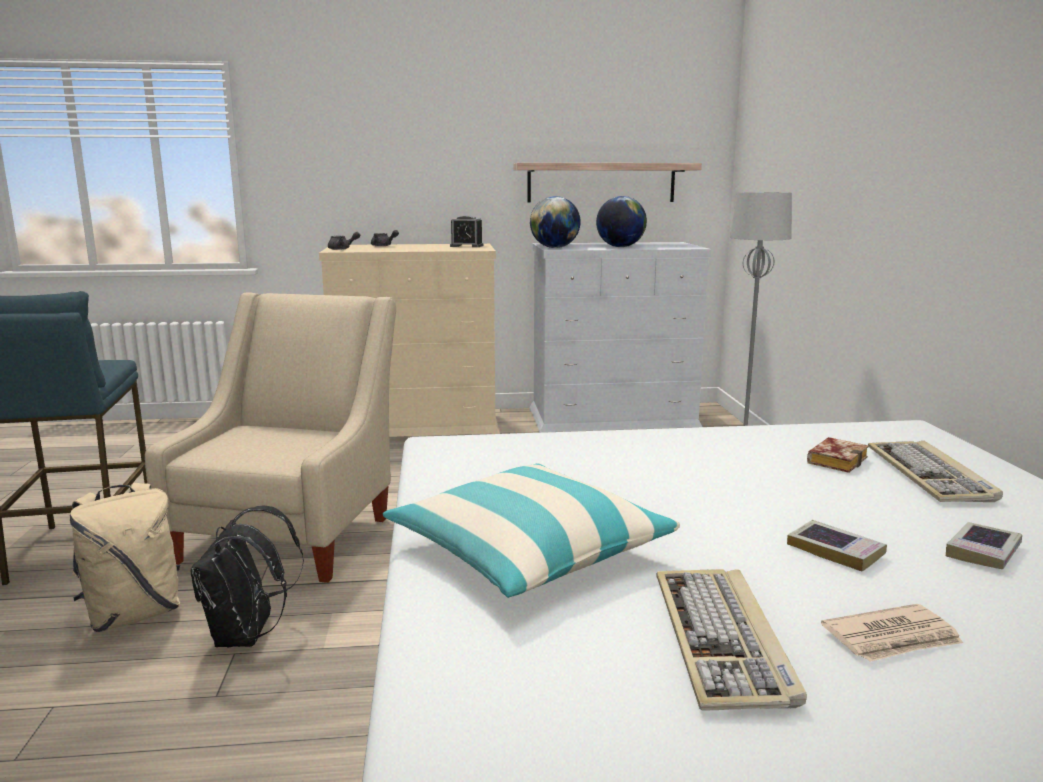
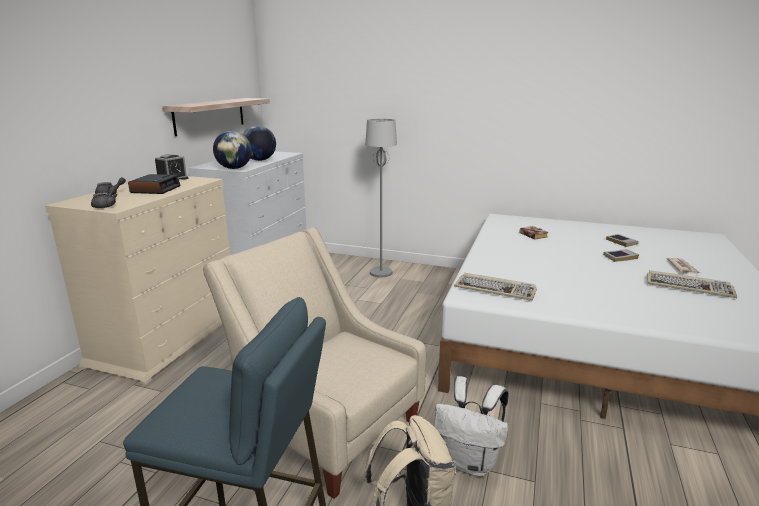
camera: 65 degrees left, 5 degrees up
black backpack [191,506,304,647] -> white backpack [434,376,509,477]
pillow [383,463,680,598] -> none
keyboard [868,441,1003,502] -> keyboard moved to [454,273,537,301]
none -> alarm clock [128,174,180,194]

